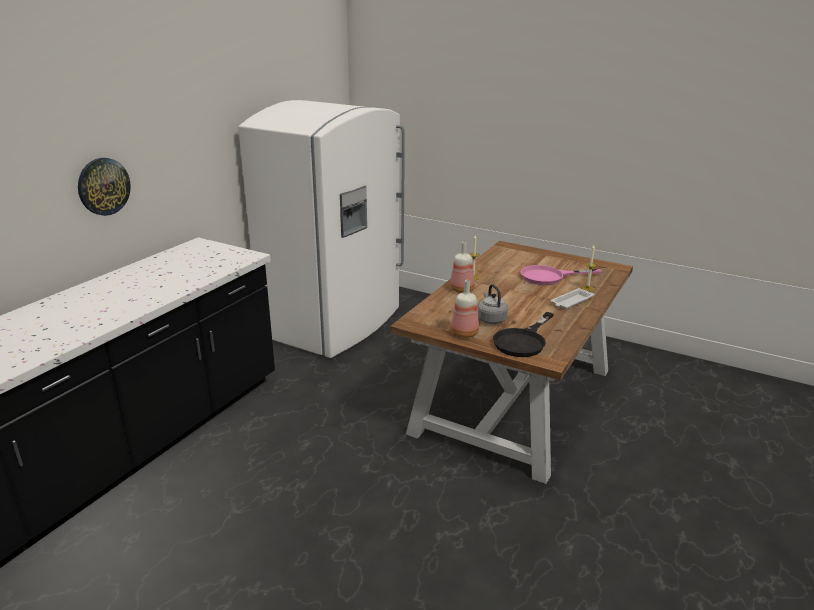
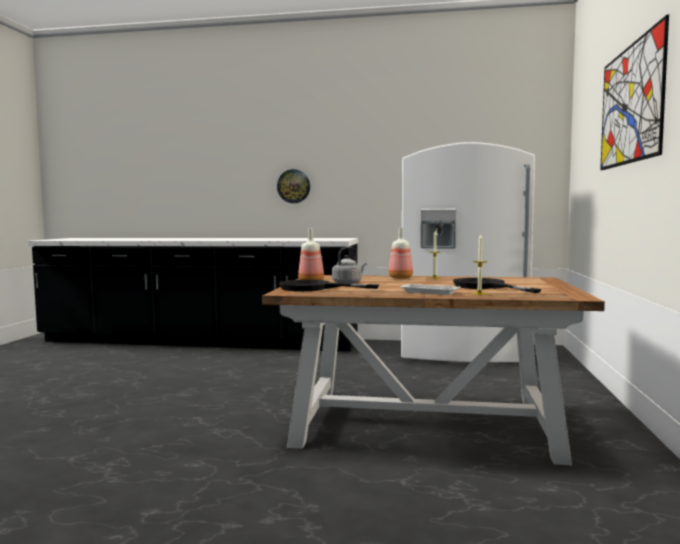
camera: 70 degrees right, 20 degrees down
pink frying pan [520,265,602,285] -> black frying pan [453,278,541,293]
none -> picture [600,15,669,170]

